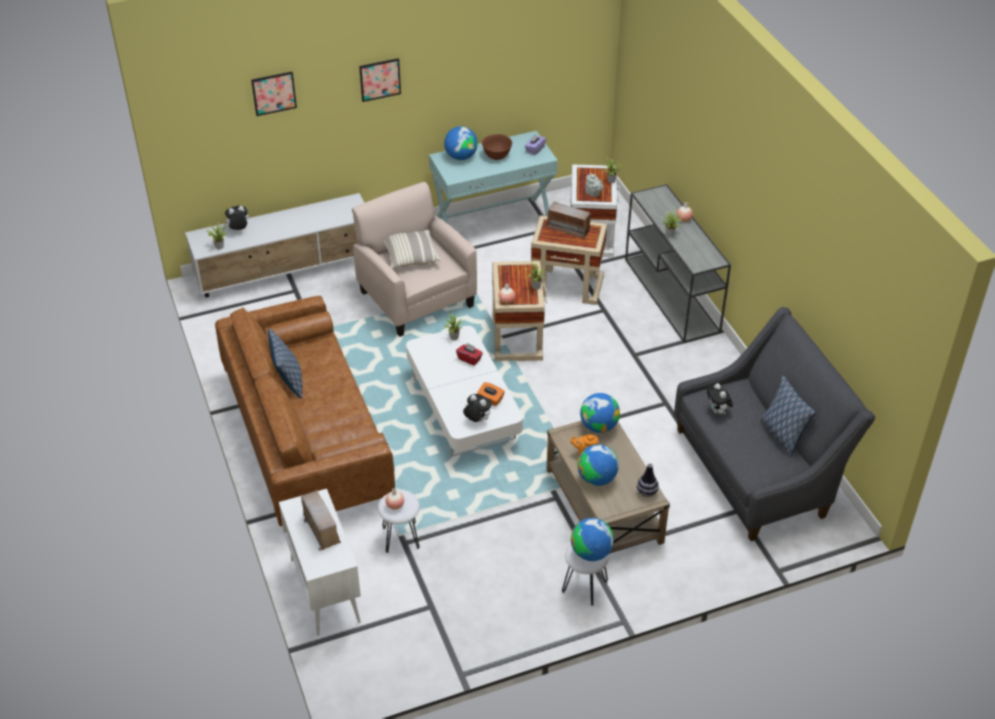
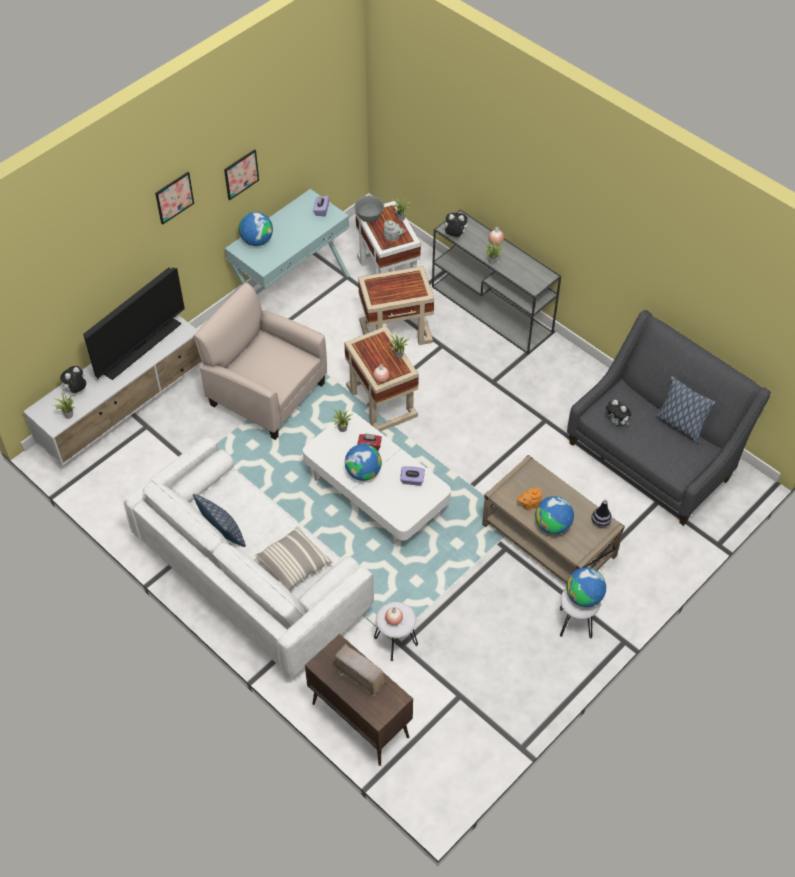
camera: 25 degrees left, 10 degrees up
brown sofa [215,296,395,526] -> white sofa [124,436,374,678]
picture [251,72,297,116] -> picture moved to [224,149,259,200]
white cabinet [279,489,361,636] -> brown cabinet [305,634,413,766]
pillow [384,230,441,268] -> pillow moved to [254,526,333,591]
plush toy [463,394,492,422] -> plush toy moved to [442,213,468,237]
orange tissue box [477,382,505,406] -> purple tissue box [400,466,425,485]
brown bowl [482,134,512,160] -> none
radio [545,202,591,239] -> none
globe [580,393,620,433] -> globe moved to [345,444,382,481]
none -> television [83,267,185,380]
none -> grey bowl [354,196,384,222]

